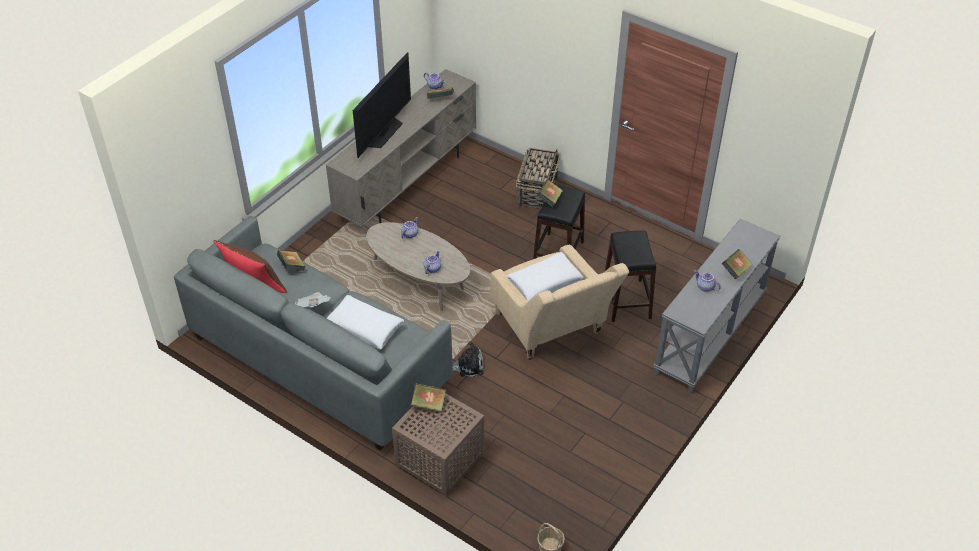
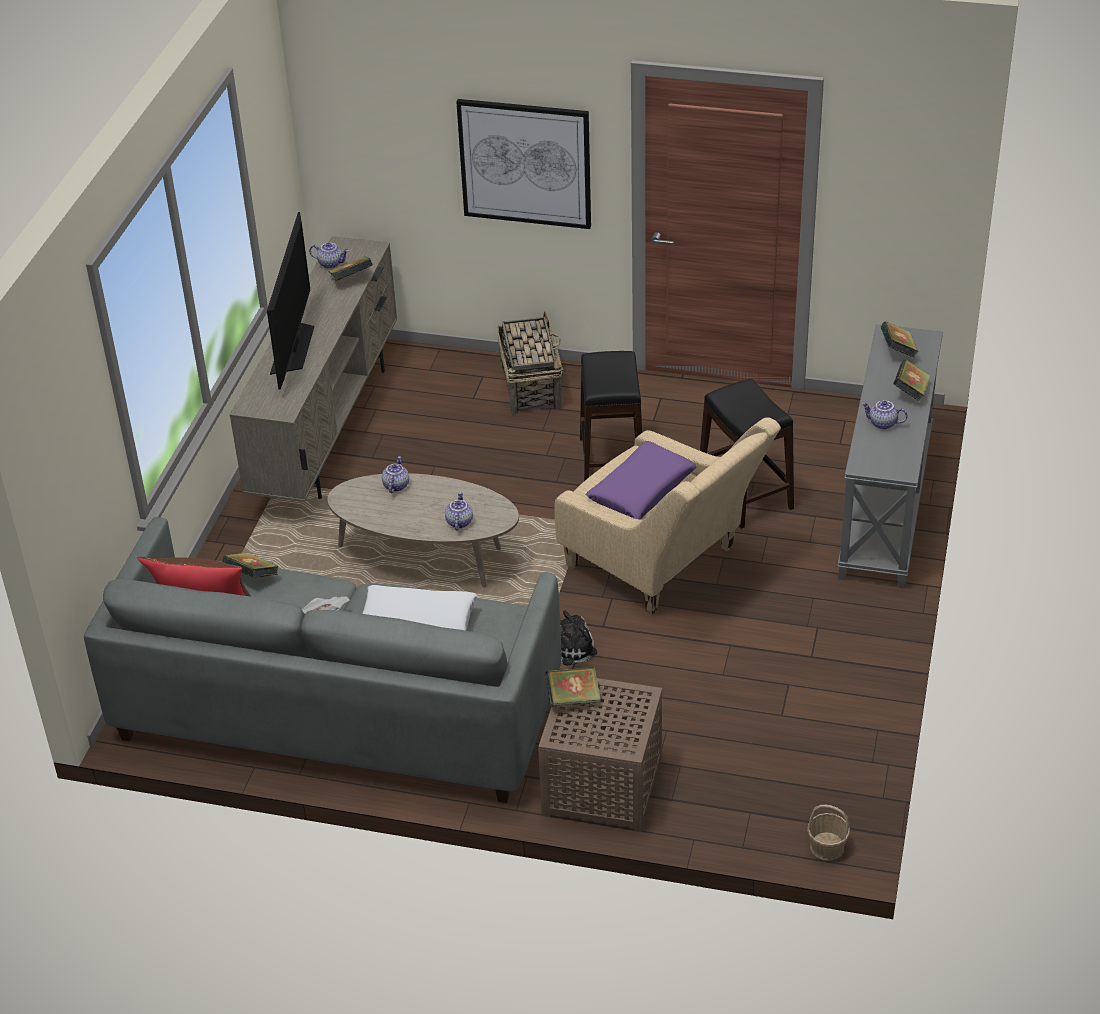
camera: 20 degrees left, 5 degrees down
white pillow [507,252,584,301] -> purple pillow [586,441,696,519]
book [537,179,563,207] -> book moved to [880,321,919,357]
none -> picture [456,99,591,229]

